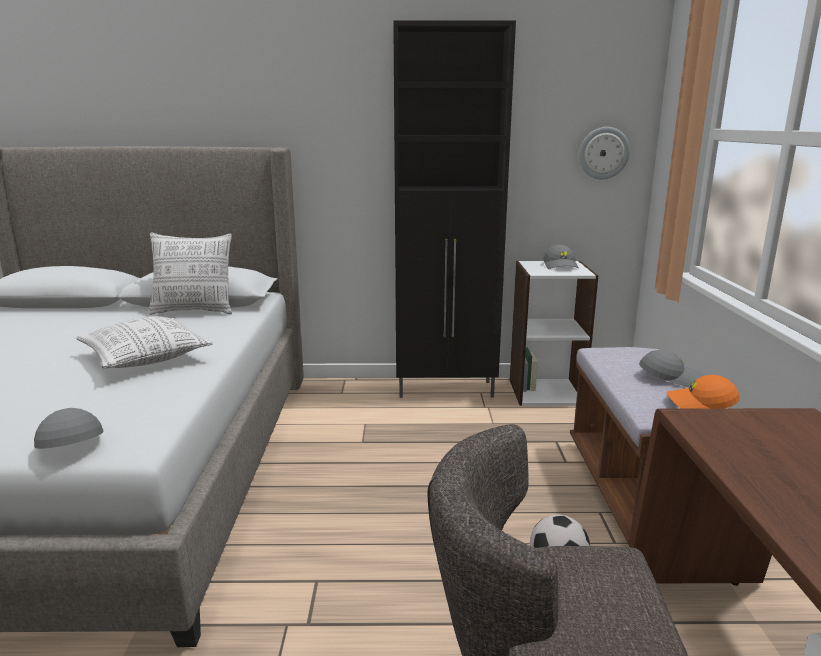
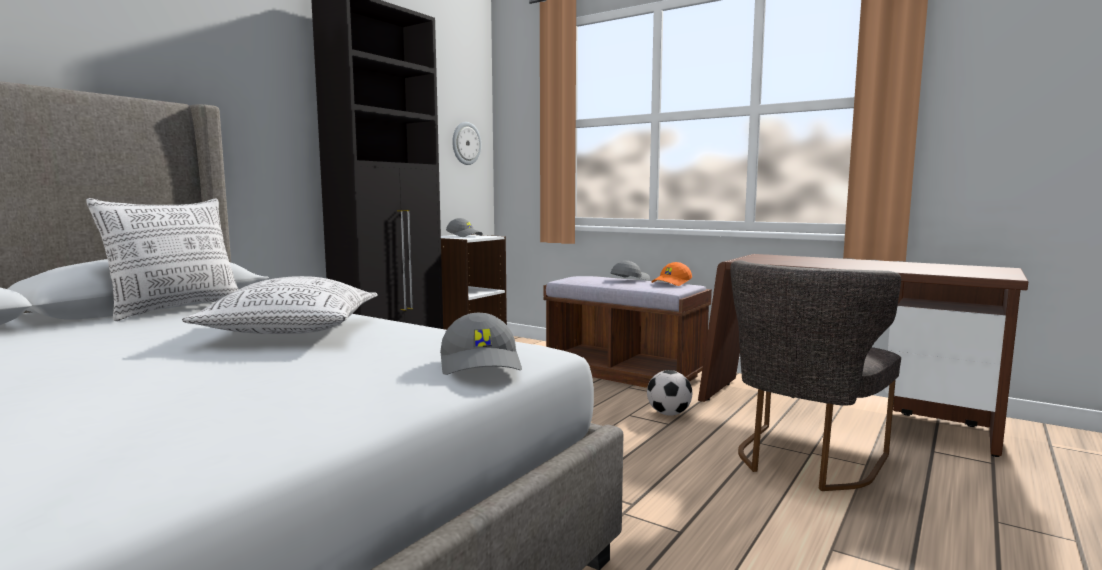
camera: 55 degrees left, 10 degrees down
grey cap [34,408,103,449] -> grey cap turned 105 degrees counterclockwise [440,313,522,375]

